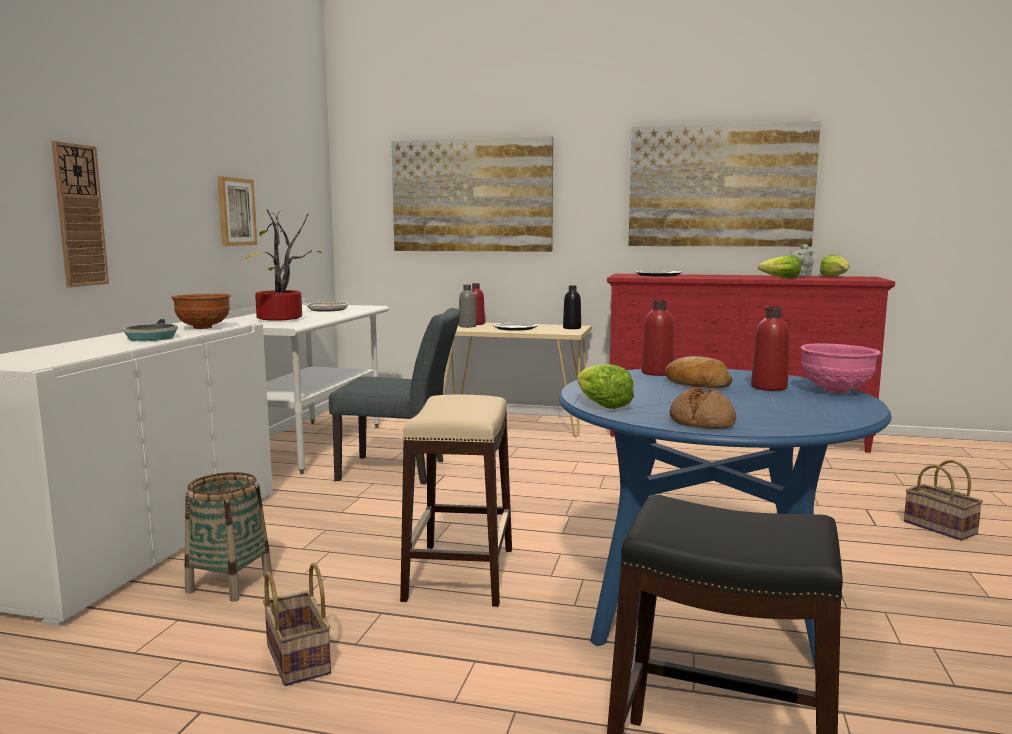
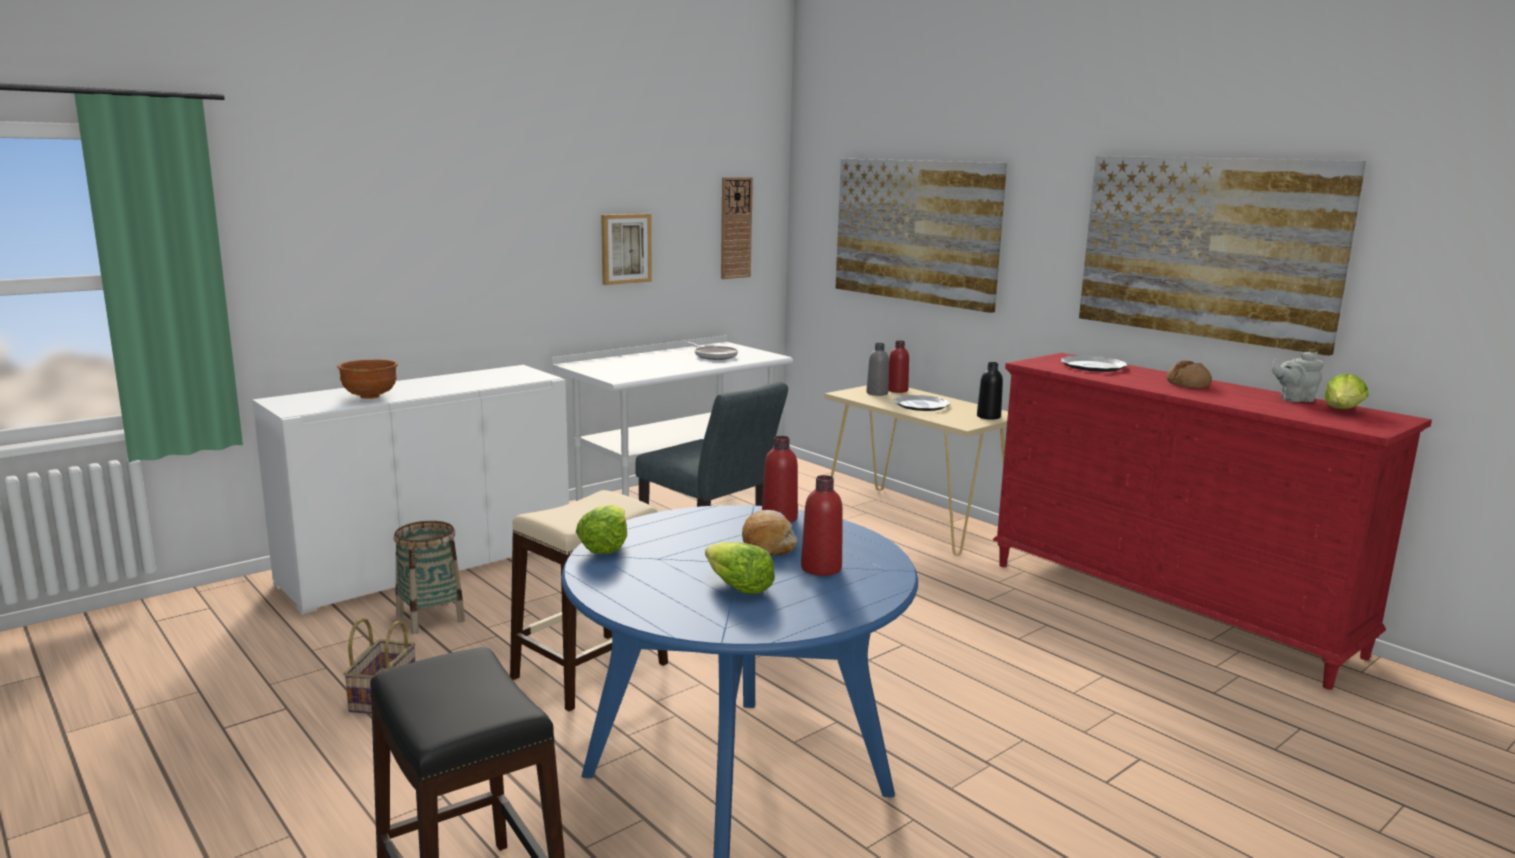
camera: 35 degrees right, 5 degrees up
wall clock [52,141,109,287] -> wall clock moved to [721,177,753,279]
frying pan [122,319,178,341] -> none
brown bowl [171,294,231,329] -> brown bowl moved to [337,359,398,399]
potted plant [243,209,321,321] -> none
bread [669,387,736,429] -> bread moved to [1167,361,1212,388]
lettuce [758,255,801,278] -> lettuce moved to [705,542,775,594]
pink bowl [801,343,881,394] -> none
basket [904,460,983,541] -> none

